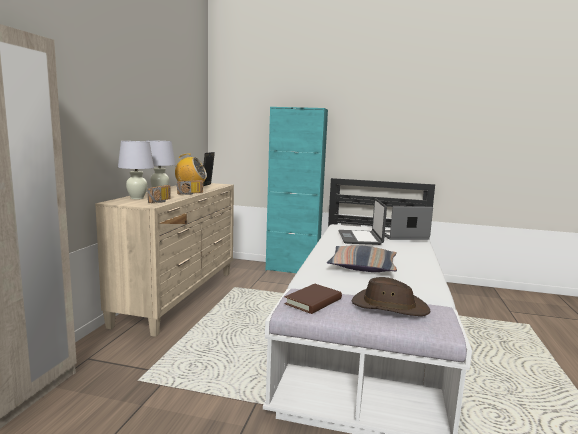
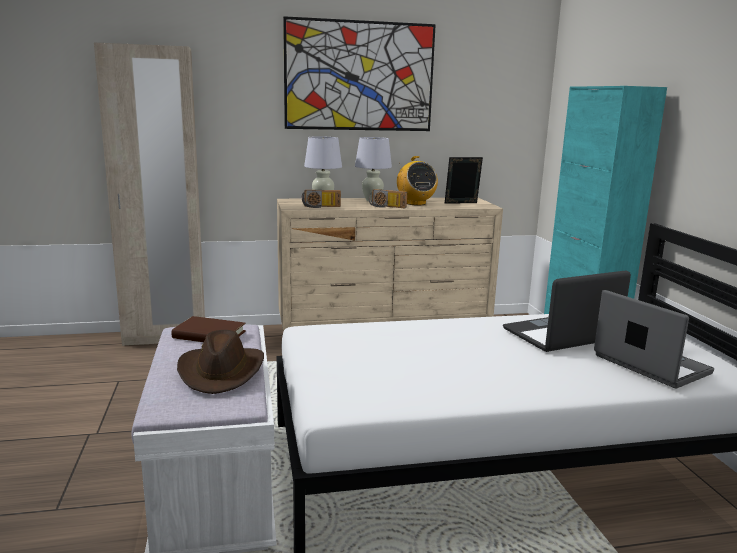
camera: 65 degrees right, 5 degrees up
pillow [327,245,397,272] -> none
none -> picture [283,16,436,131]

